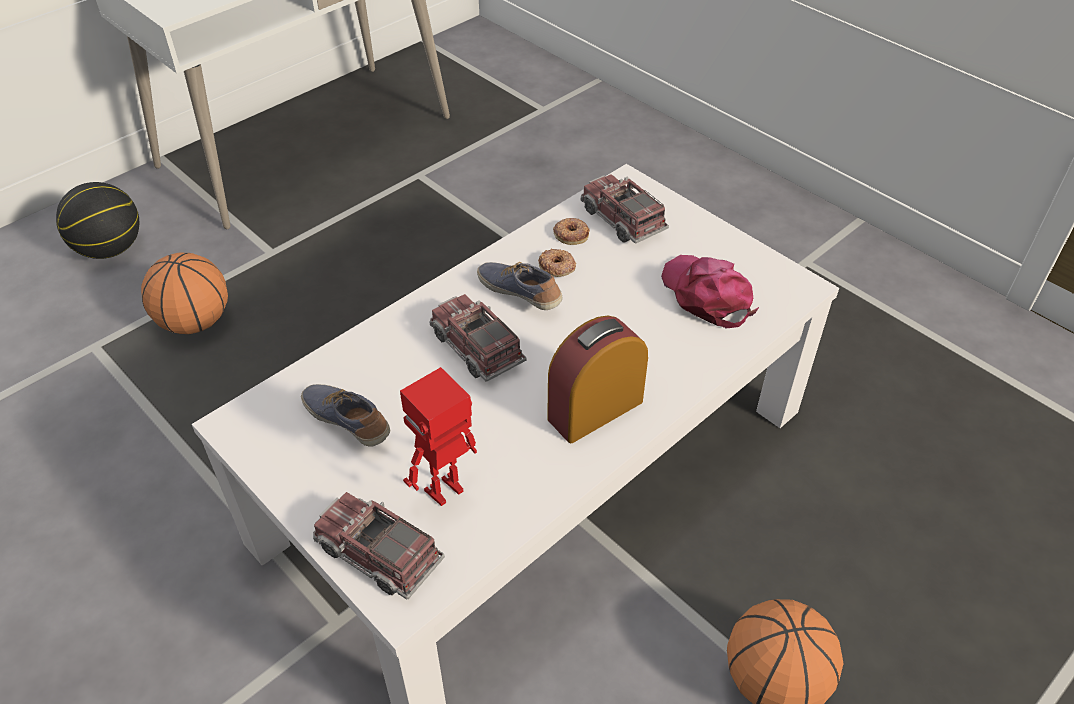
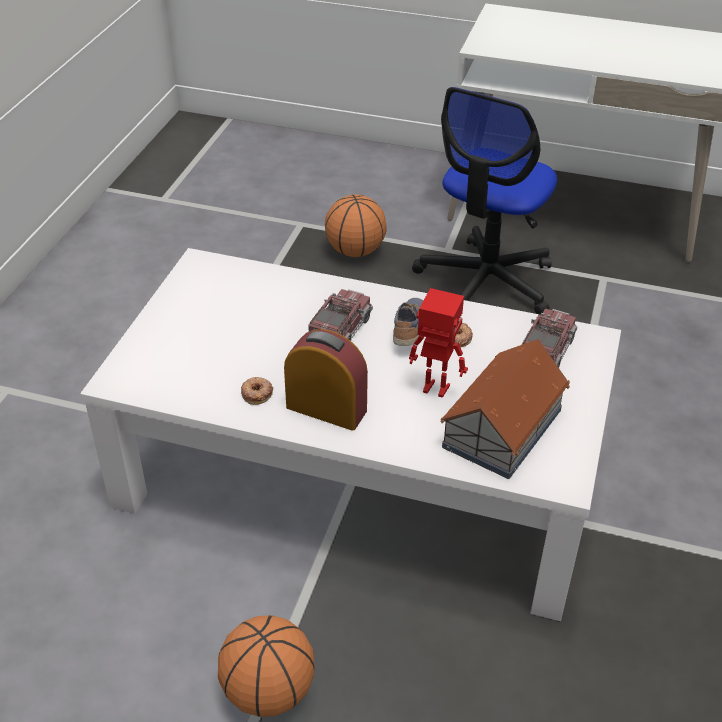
camera: 60 degrees right, 5 degrees down
basketball [56,182,139,259] -> none
shoe [301,384,390,447] -> none
toy truck [313,492,445,599] -> none
toy robot [400,367,477,506] -> toy robot moved to [409,288,468,398]
donut [553,218,590,245] -> donut moved to [241,377,273,405]
pink cap [661,255,759,328] -> toy house [440,339,570,479]
none -> office chair [412,87,557,315]

